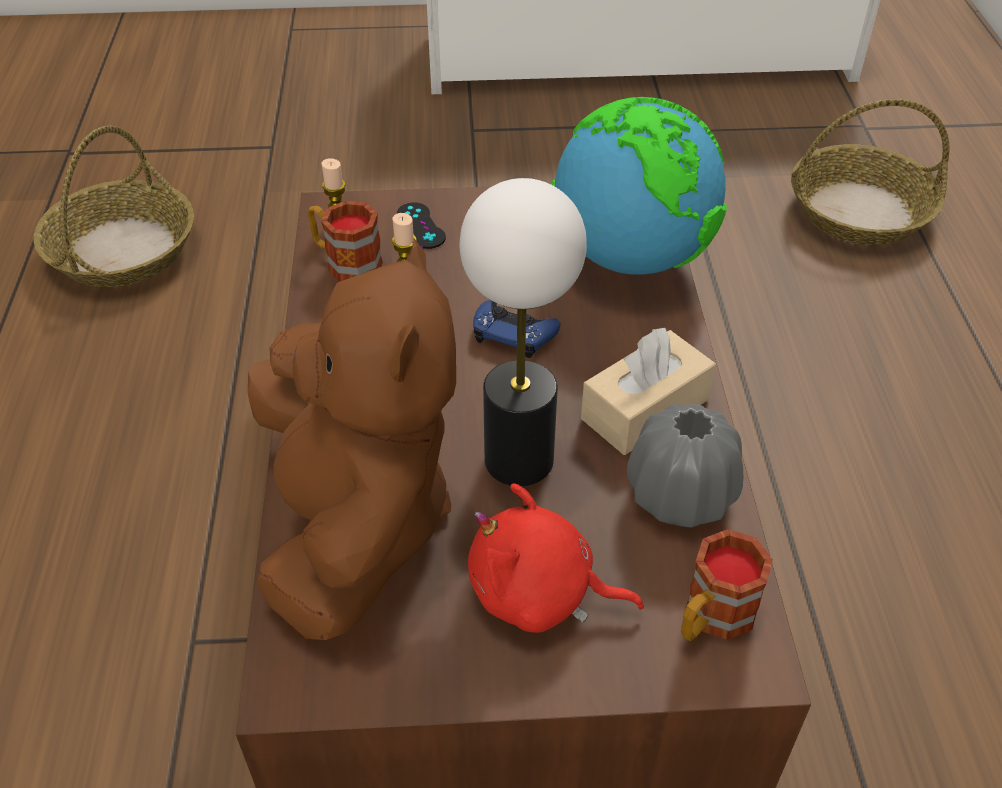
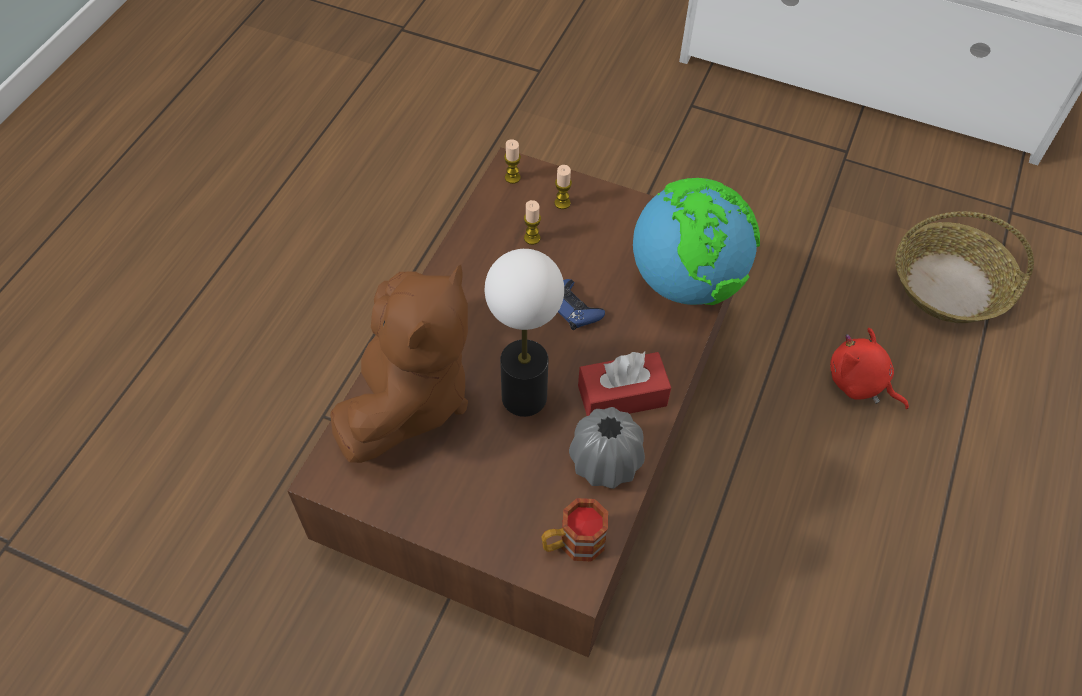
camera: 25 degrees right, 10 degrees up
basket [34,126,194,287] -> none
mug [308,201,383,282] -> none
black game controller [397,202,446,249] -> candle [554,165,572,209]
red plush toy [468,484,644,633] -> red plush toy moved to [830,328,909,409]
beige tissue box [581,328,716,455] -> red tissue box [578,352,671,416]

